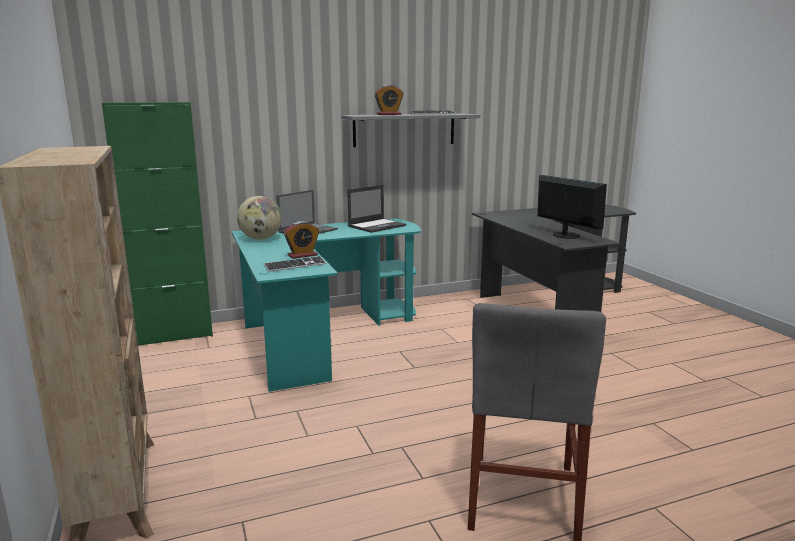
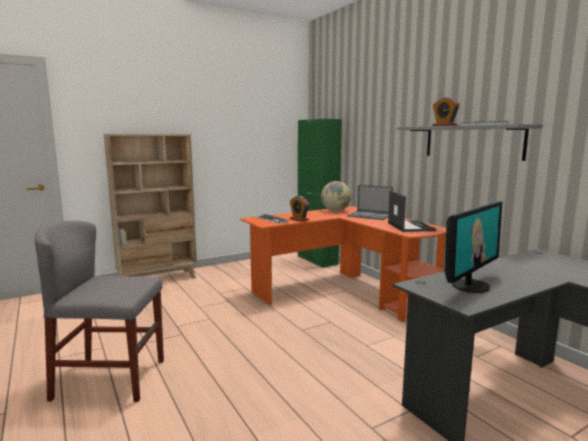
camera: 80 degrees right, 5 degrees down
turquoise desk [231,218,421,392] -> orange desk [240,206,446,322]
laptop [348,185,406,233] -> laptop turned 135 degrees counterclockwise [388,191,436,232]

